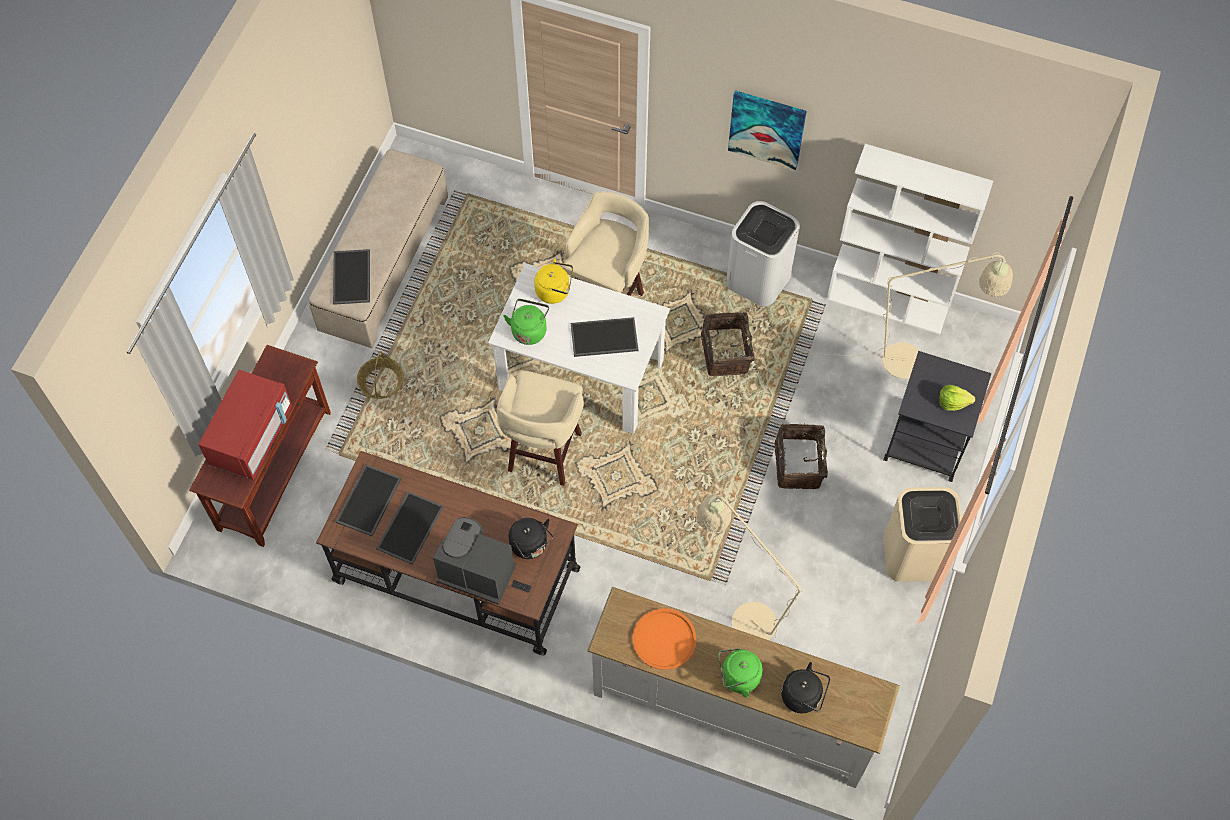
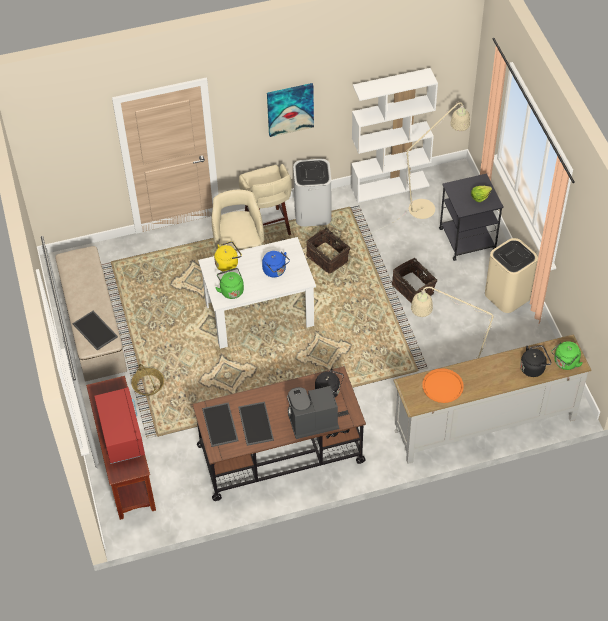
camera: 35 degrees left, 10 degrees down
beige stool [497,370,584,486] -> beige stool moved to [239,164,292,235]
tray [571,317,639,357] -> blue kettle [262,251,290,277]
green kettle [718,648,763,697] -> green kettle moved to [551,341,583,370]

